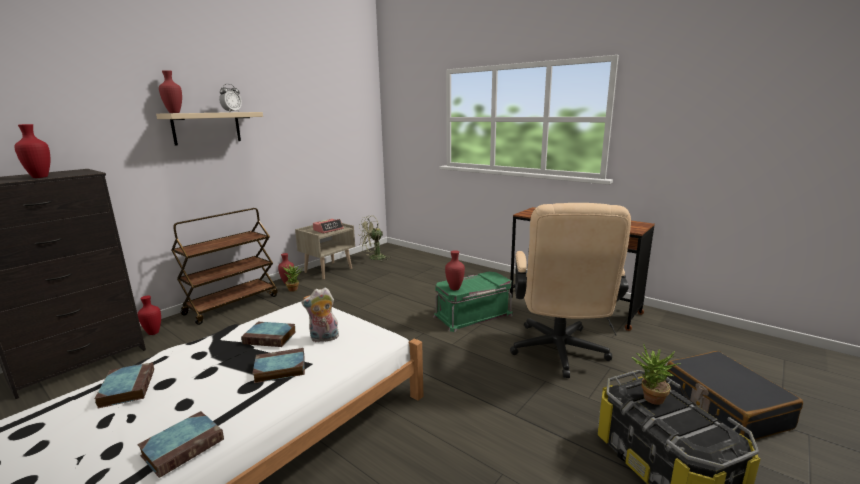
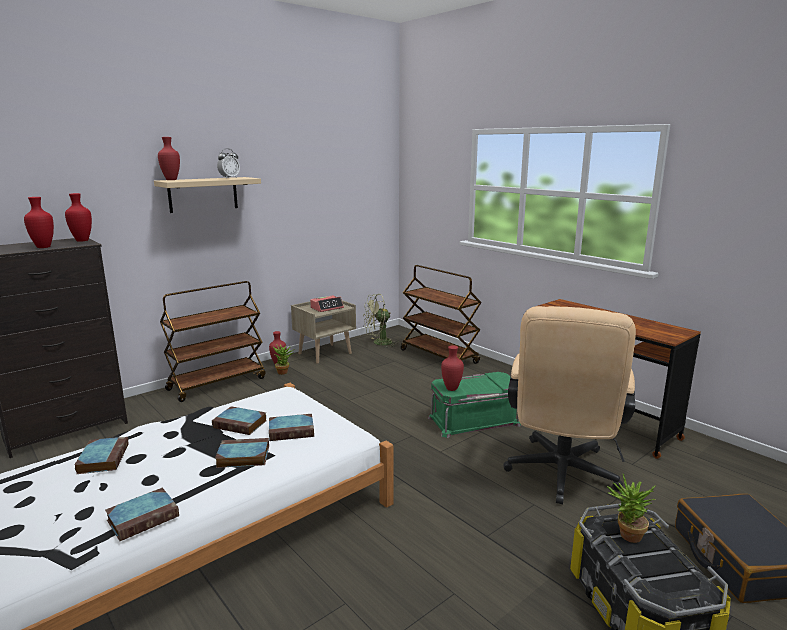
camera: 10 degrees right, 0 degrees up
red vase [138,296,161,335] -> red vase moved to [65,193,92,242]
plush toy [301,288,339,342] -> book [269,414,314,441]
none -> brown cart [401,265,482,364]

